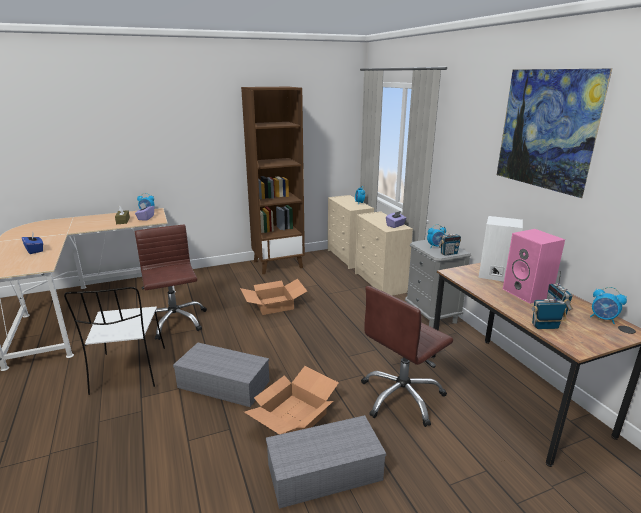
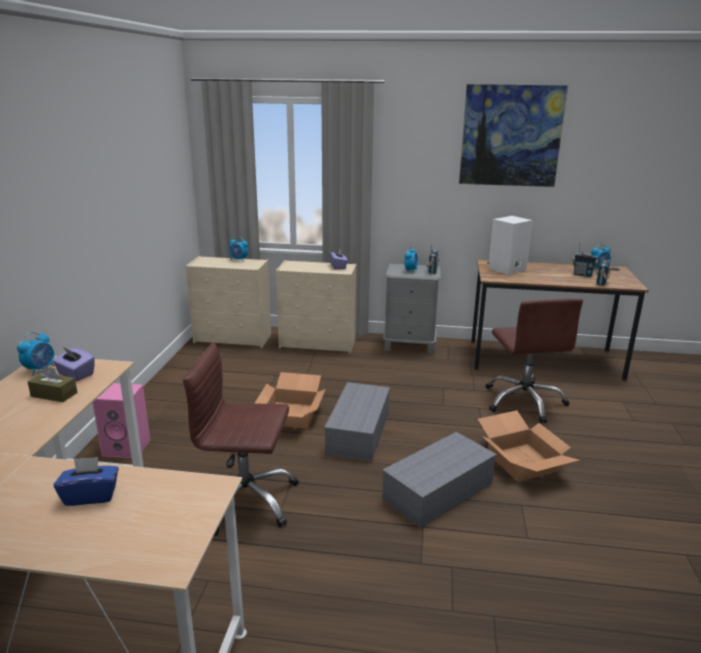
camera: 60 degrees left, 0 degrees up
white chair [64,287,165,395] -> none
brown bookcase [241,87,305,274] -> none
grey storage box [266,415,386,509] -> grey storage box moved to [324,382,390,462]
pink speaker [503,229,565,304] -> pink speaker moved to [92,383,150,458]

